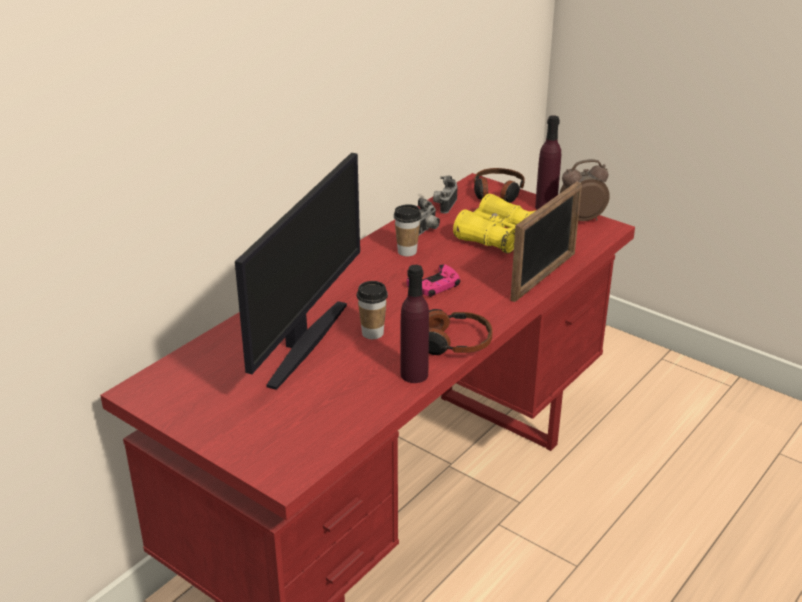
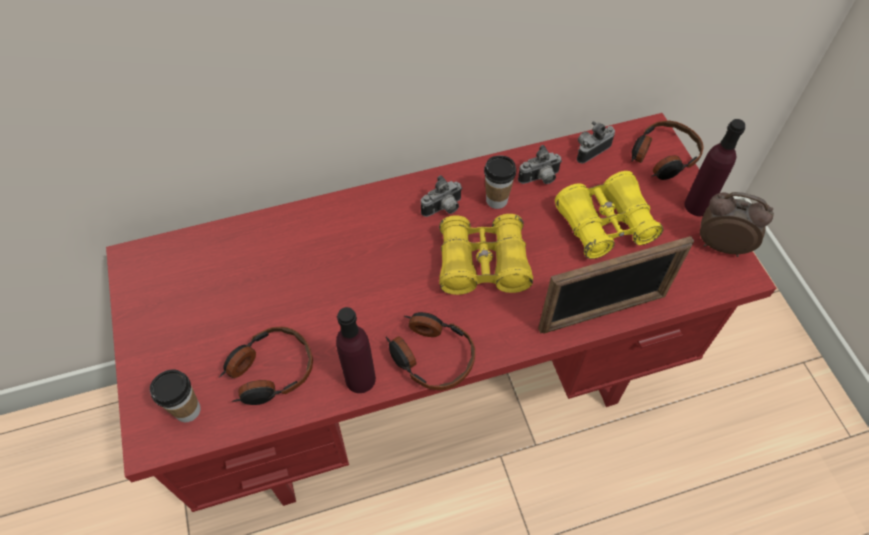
camera: 35 degrees right, 25 degrees up
monitor [235,153,360,390] -> none
cup [357,281,388,339] -> cup moved to [150,369,201,422]
pink game controller [407,264,460,297] -> yellow binoculars [439,214,533,295]
none -> headphones [219,327,313,405]
none -> camera [421,175,463,217]

